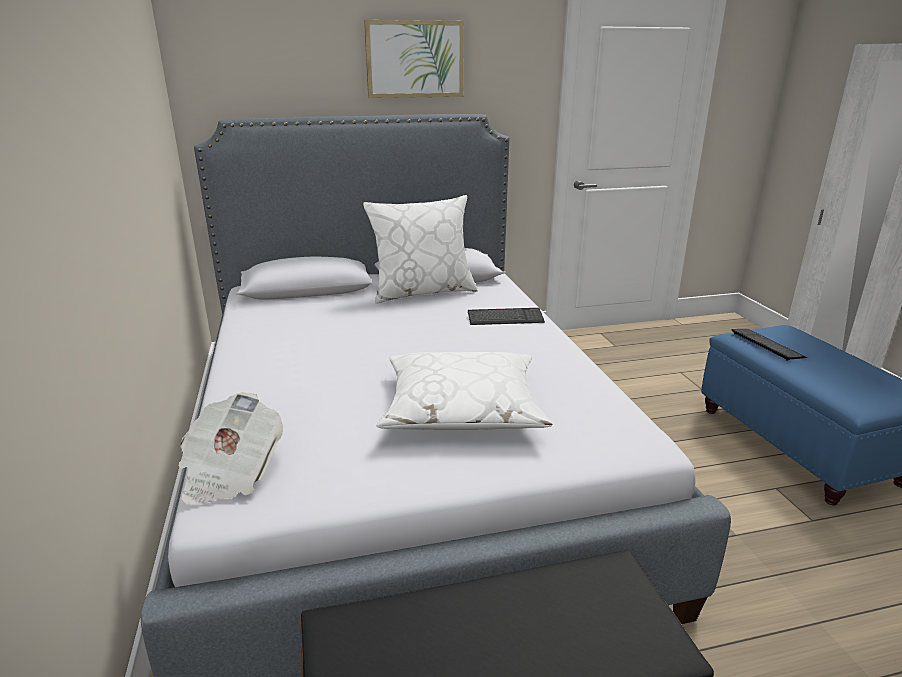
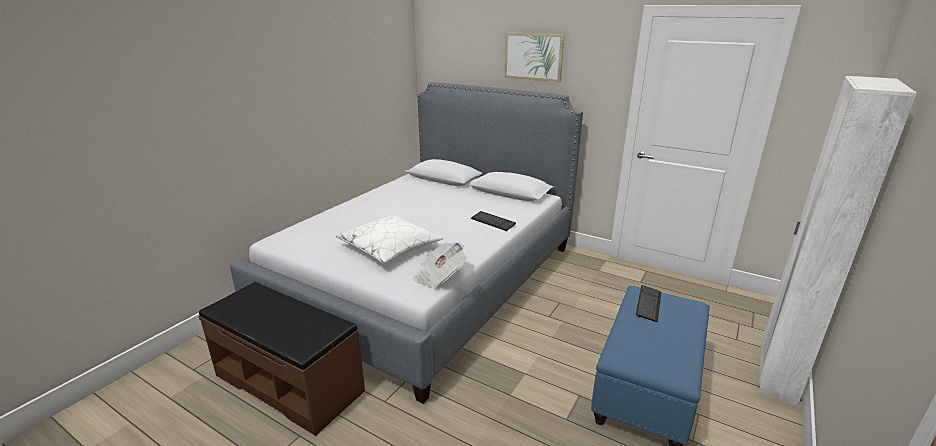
camera: 45 degrees right, 0 degrees up
newspaper [178,392,283,505] -> newspaper moved to [413,242,466,288]
white pillow [363,195,478,303] -> none

